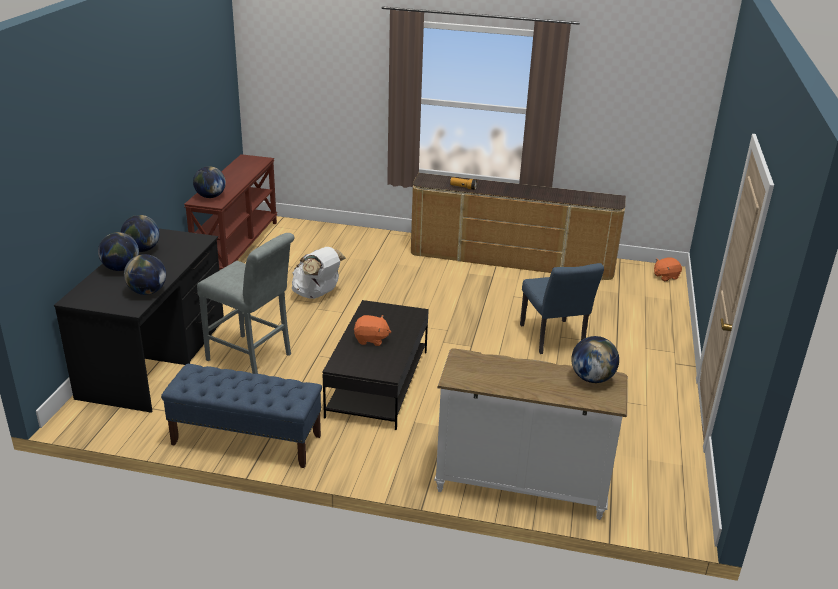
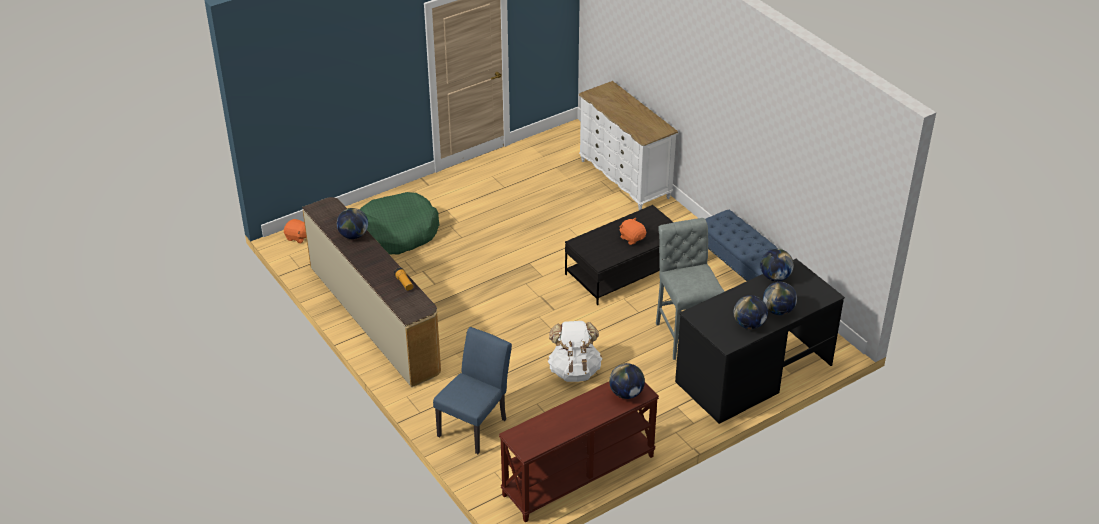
camera: 135 degrees left, 10 degrees up
blue chair [520,263,604,354] -> blue chair moved to [433,327,512,454]
globe [571,336,619,383] -> globe moved to [337,208,368,239]
none -> green dog bed [360,192,439,255]

